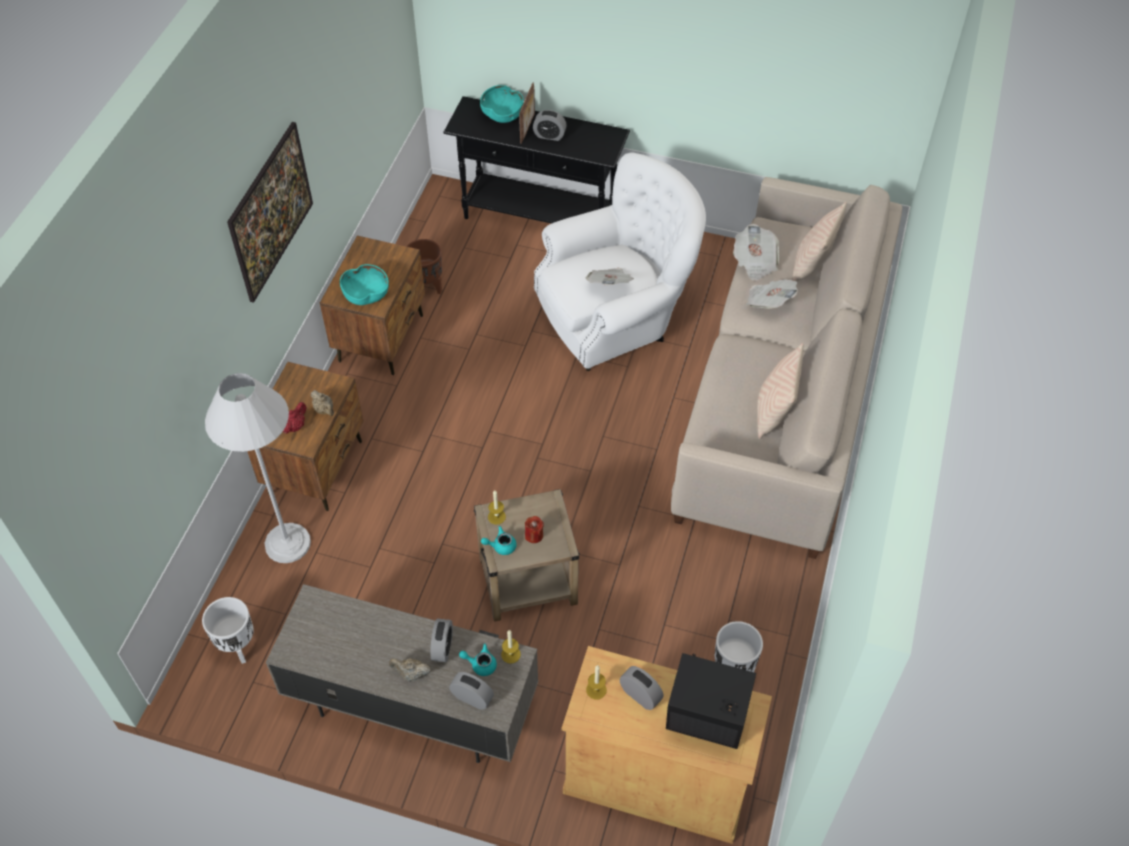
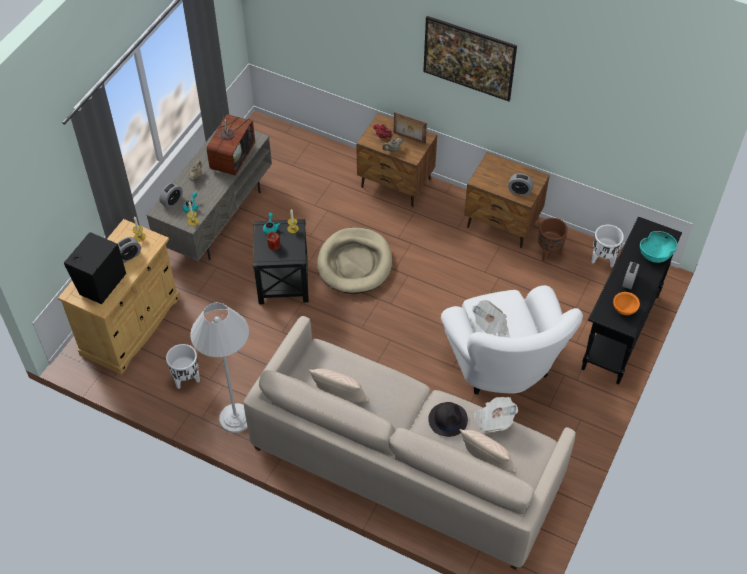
camera: 100 degrees right, 0 degrees up
white planter [202,597,254,664] -> white planter moved to [591,225,624,267]
white floor lamp [205,373,311,563] -> white floor lamp moved to [190,302,249,433]
turquoise bowl [340,264,389,305] -> none
alarm clock [430,618,453,662] -> alarm clock moved to [508,173,534,196]
beige side table [474,489,580,622] -> black side table [253,219,309,304]
picture frame [519,83,535,144] -> picture frame moved to [394,112,427,143]
newspaper [746,279,798,309] -> black hat [428,402,468,437]
none -> television [207,104,255,176]
none -> beige dog bed [317,227,392,294]
none -> orange bowl [613,292,640,315]

